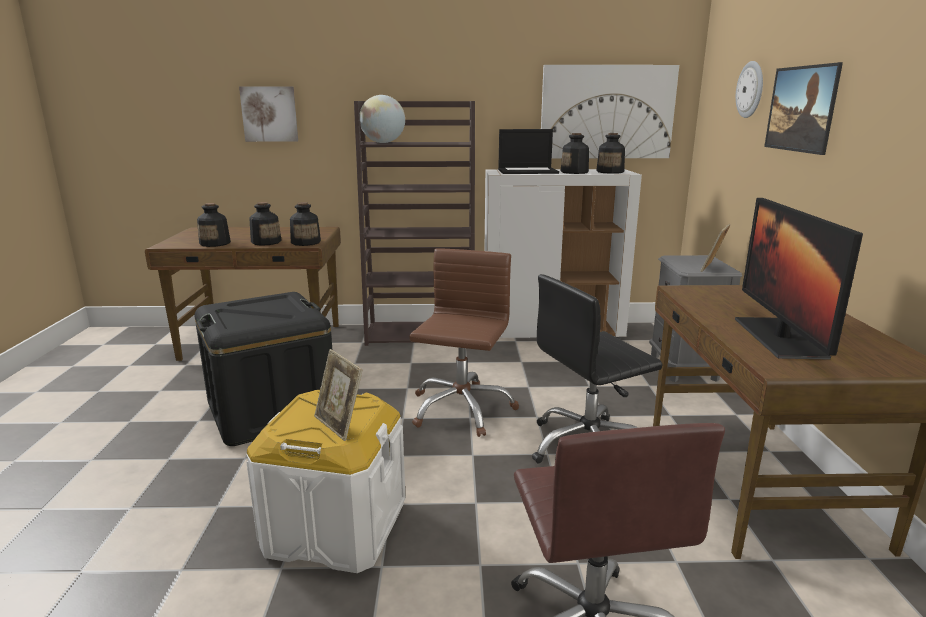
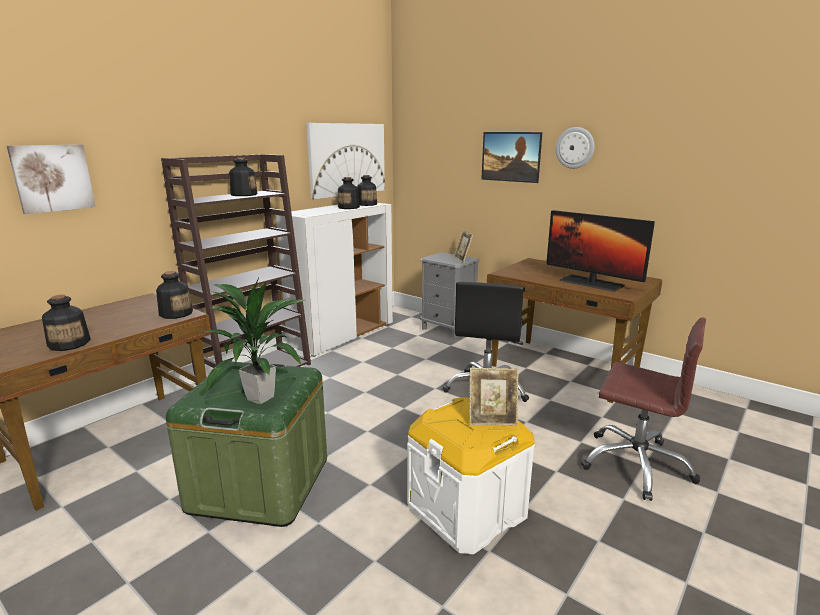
camera: 50 degrees left, 0 degrees up
black storage box [195,292,332,446] -> green storage box [166,362,327,527]
bottle [249,202,282,246] -> bottle moved to [229,158,257,196]
globe [360,95,405,143] -> none
brown office chair [409,248,519,437] -> none
laptop [498,129,559,174] -> none
wall clock [736,61,763,118] -> wall clock moved to [556,127,595,169]
none -> potted plant [204,278,305,405]

